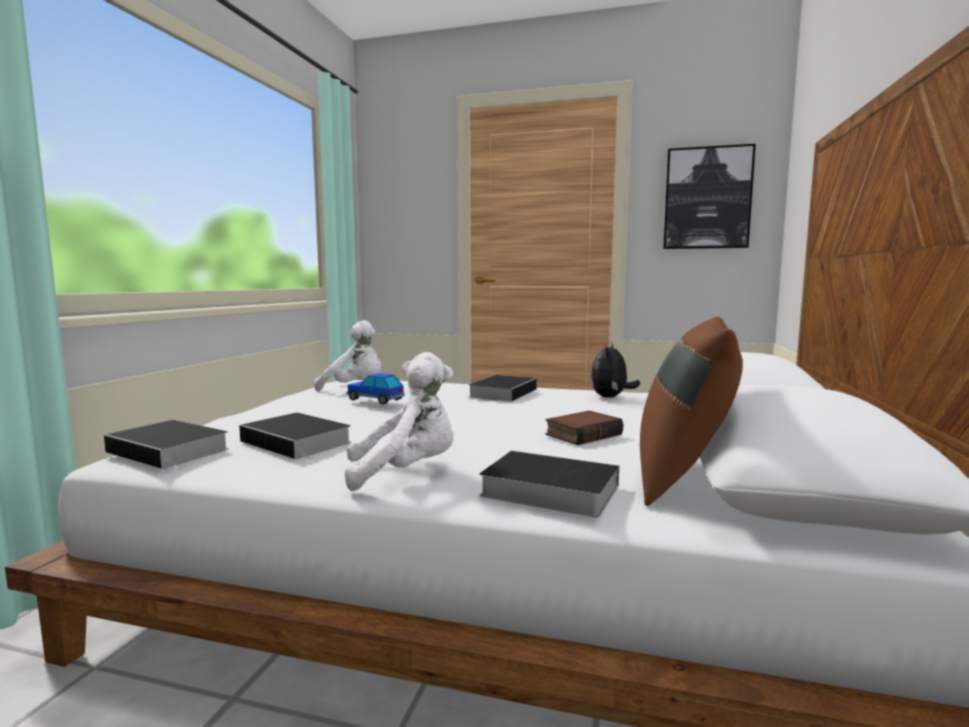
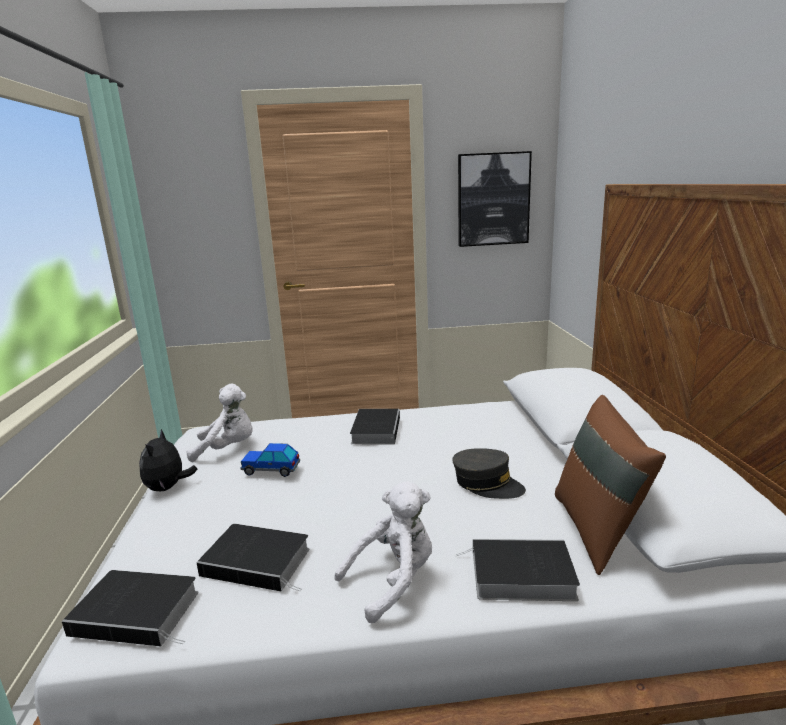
camera: 20 degrees left, 10 degrees up
book [545,411,623,445] -> grey cap [452,448,526,499]
plush toy [591,343,640,398] -> plush toy moved to [139,429,197,491]

